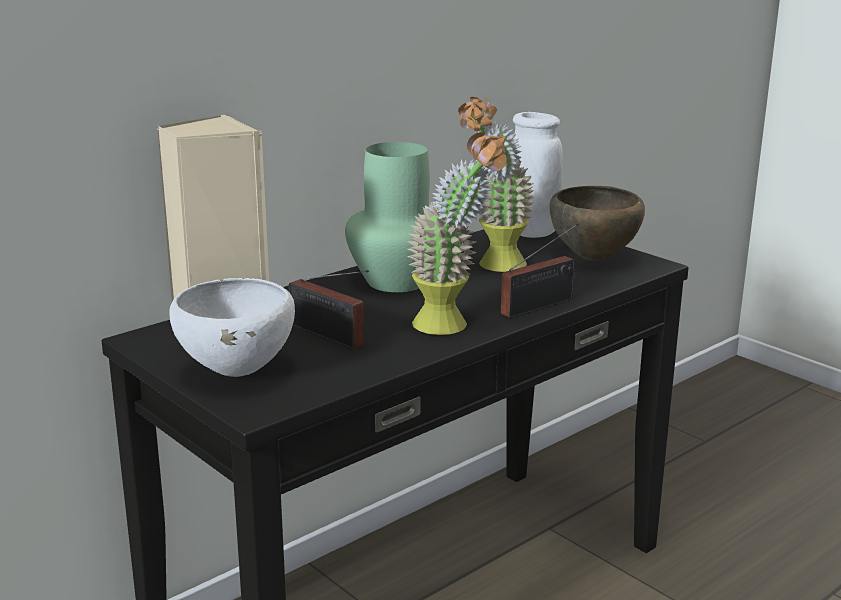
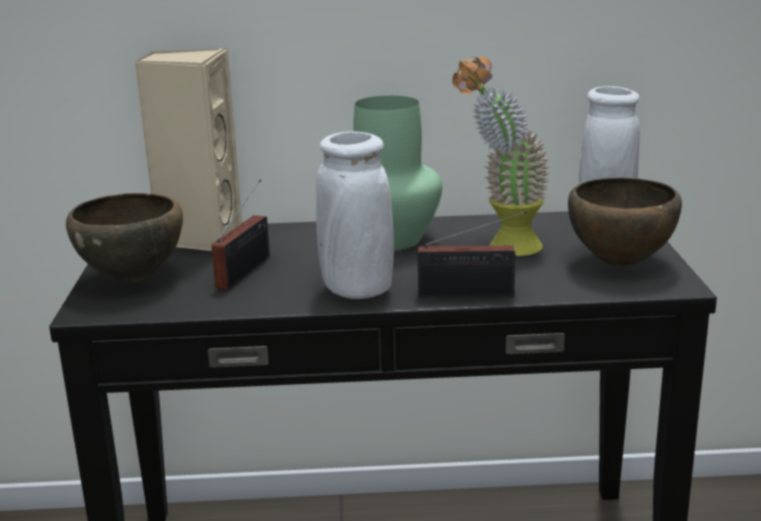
camera: 40 degrees right, 0 degrees up
white bowl [169,278,295,377] -> brown bowl [66,193,183,282]
radio [289,270,369,349] -> radio turned 150 degrees counterclockwise [212,180,270,290]
potted plant [407,132,507,335] -> white vase [316,131,394,299]

